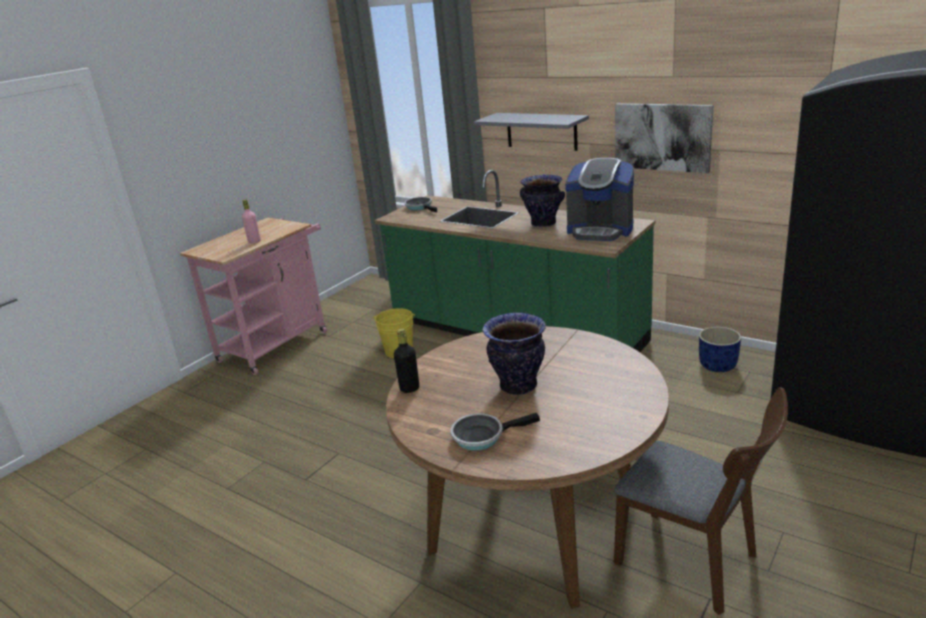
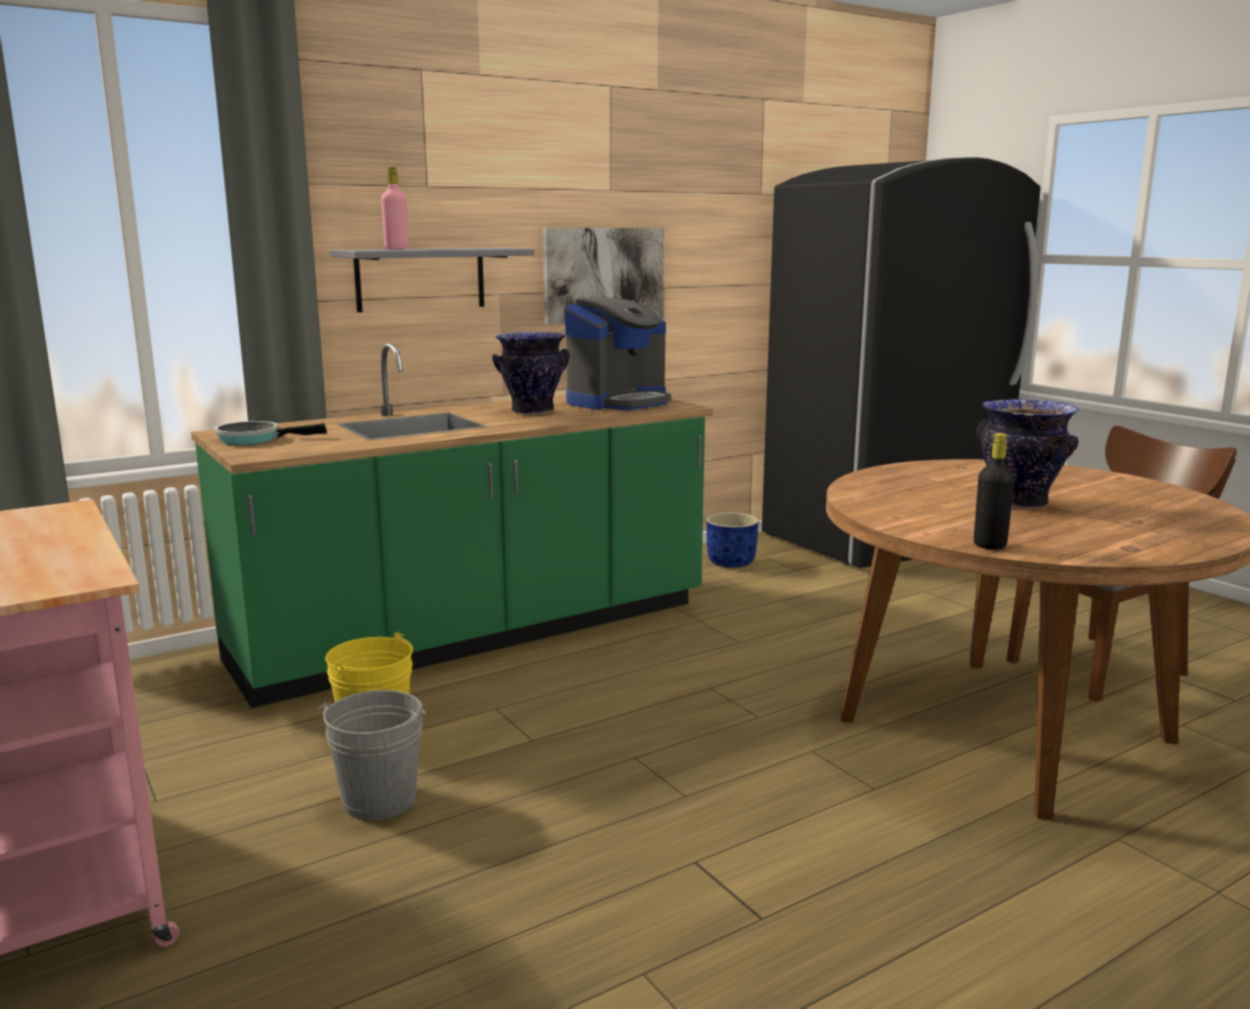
camera: 70 degrees left, 10 degrees down
pink bottle [242,200,261,243] -> pink bottle moved to [381,167,409,249]
frying pan [451,413,540,451] -> none
none -> grey bucket [318,690,426,820]

